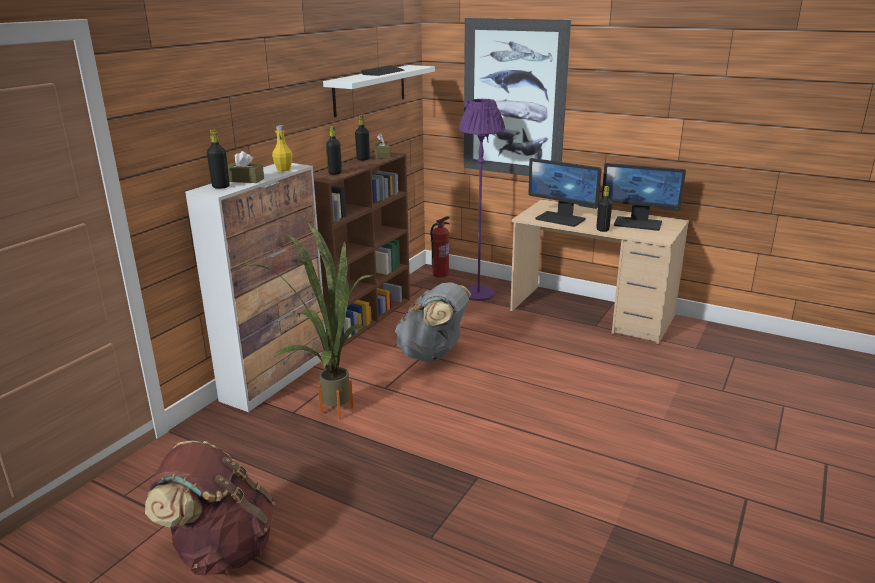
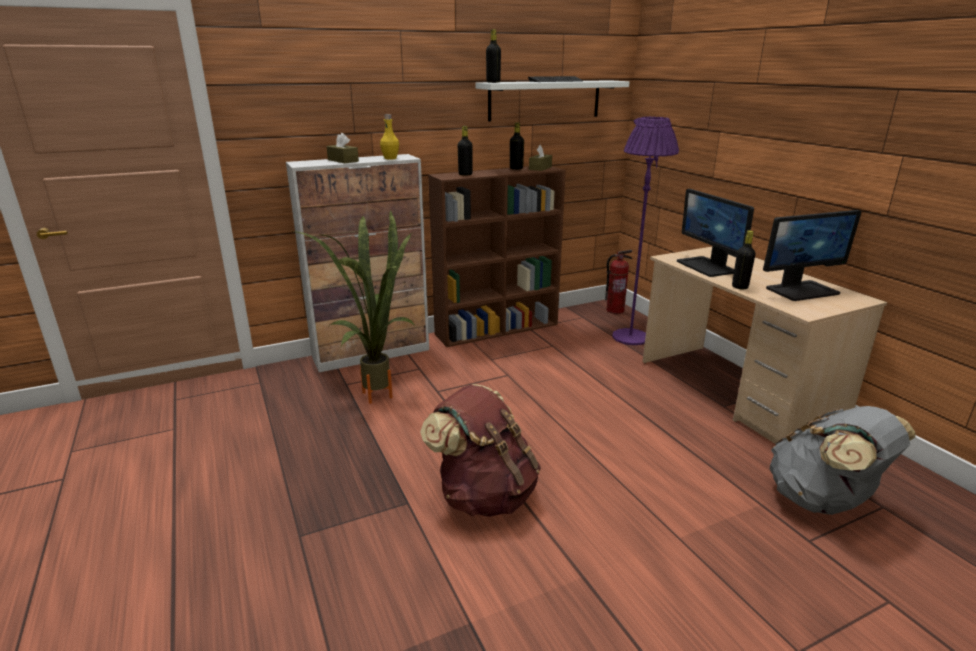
camera: 35 degrees right, 0 degrees up
brown backpack [145,441,275,576] -> brown backpack moved to [420,384,541,517]
black bottle [207,129,230,189] -> black bottle moved to [486,29,501,83]
grey backpack [394,282,471,362] -> grey backpack moved to [770,406,916,515]
picture [464,18,571,176] -> none
monitor [602,163,686,231] -> monitor turned 75 degrees counterclockwise [763,210,862,301]

